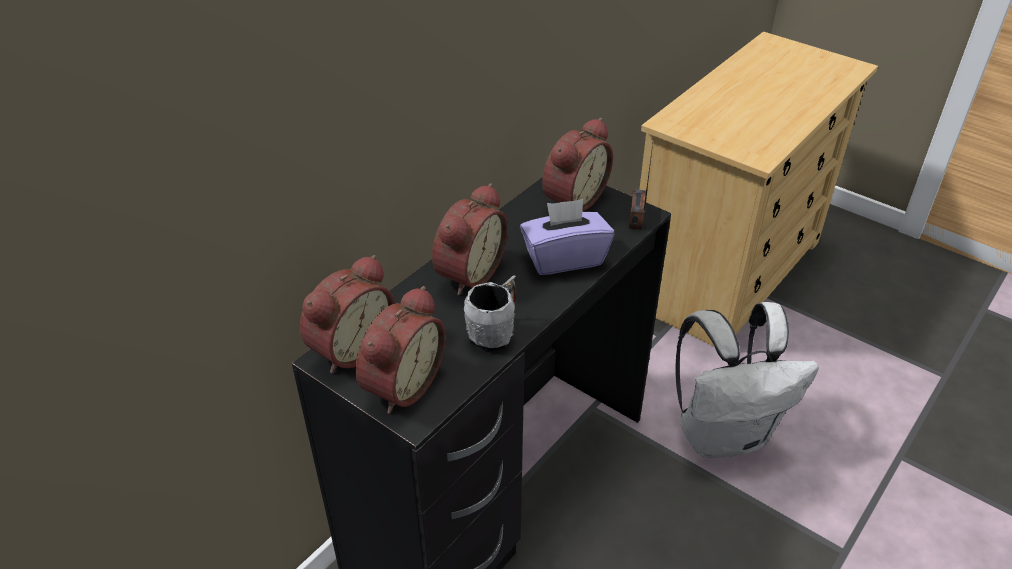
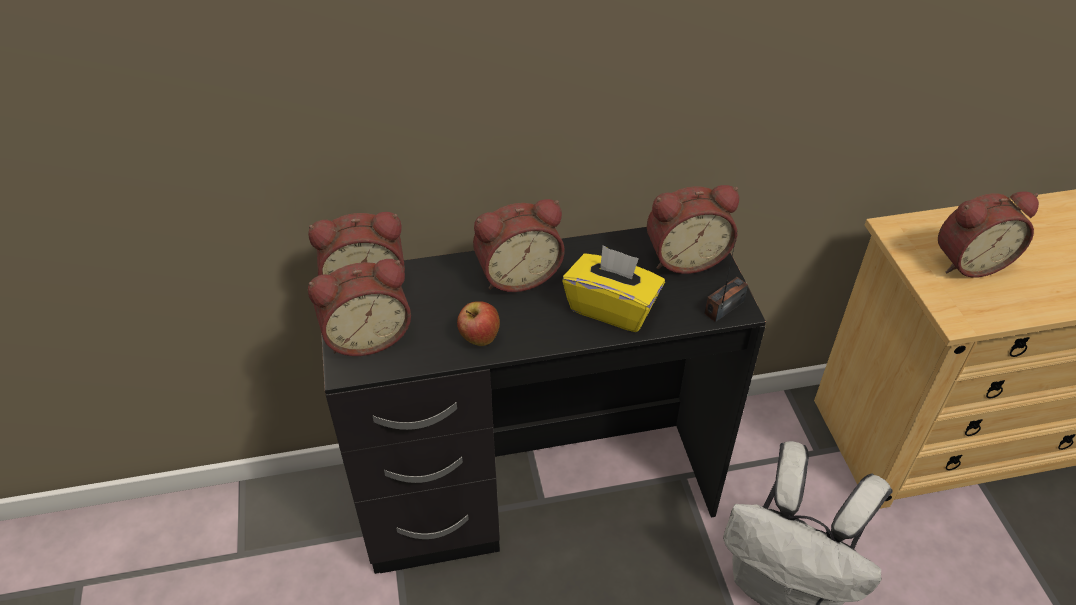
camera: 40 degrees right, 5 degrees up
grey mug [464,275,516,352] -> apple [457,301,500,346]
purple tissue box [520,199,614,275] -> yellow tissue box [562,245,665,332]
none -> alarm clock [938,192,1039,278]

